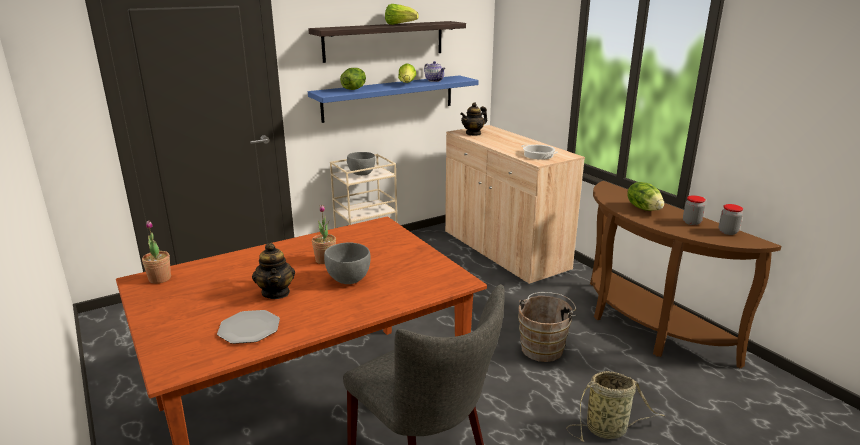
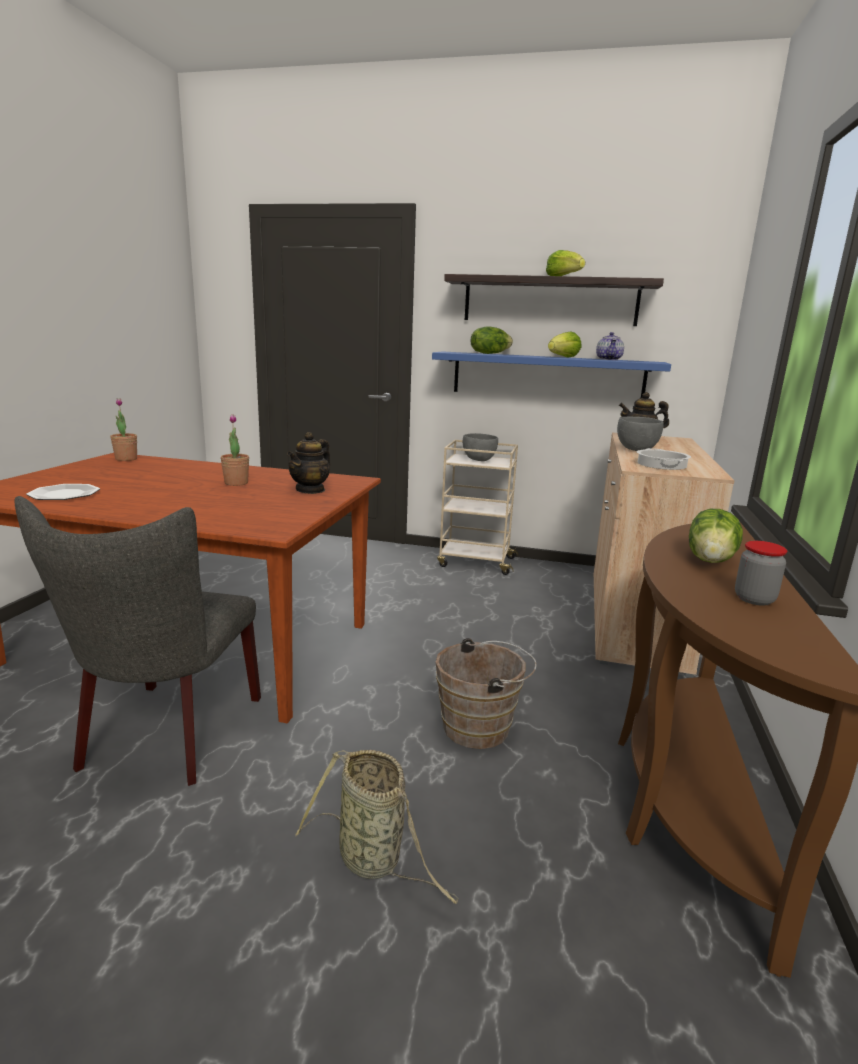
camera: 45 degrees right, 5 degrees down
teapot [252,243,295,299] -> teapot moved to [287,432,330,494]
grey bowl [324,242,371,284] -> grey bowl moved to [617,417,664,451]
jar [719,204,743,235] -> none

